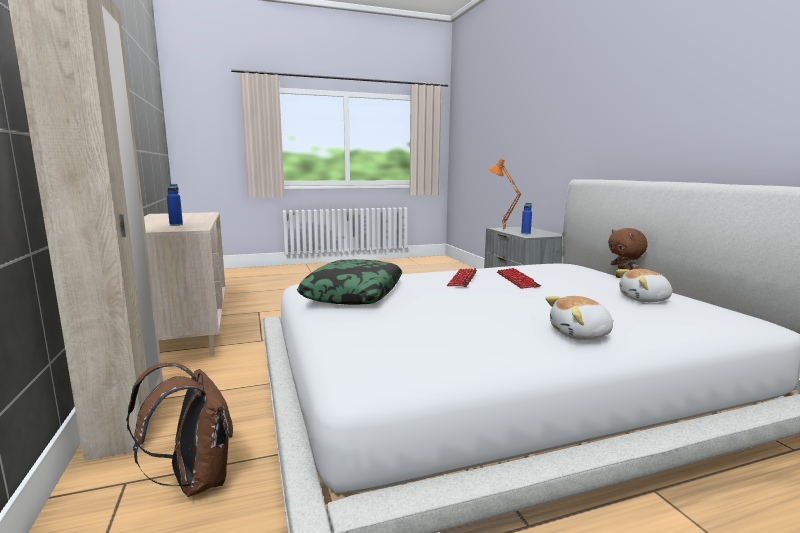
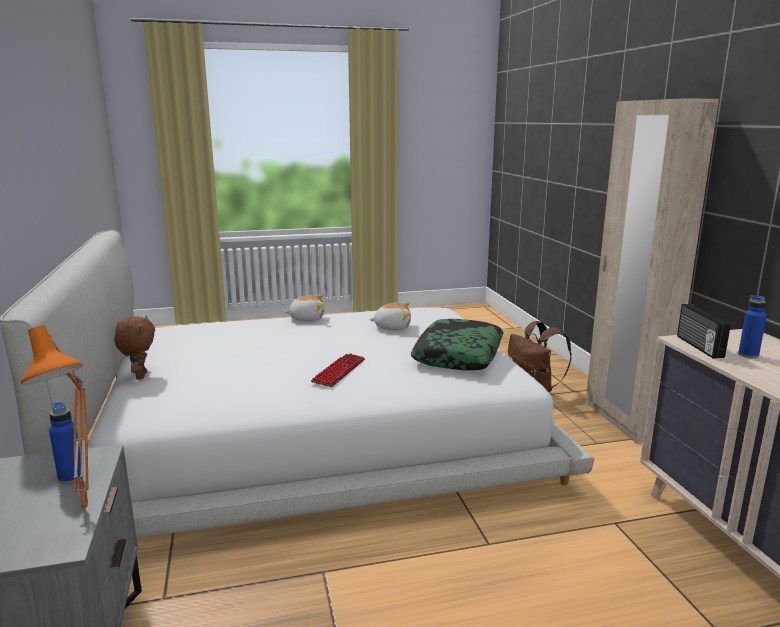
camera: 175 degrees left, 5 degrees up
keyboard [497,268,541,289] -> none
plush toy [616,269,673,302] -> plush toy moved to [369,302,411,330]
none -> radio [677,304,731,358]

